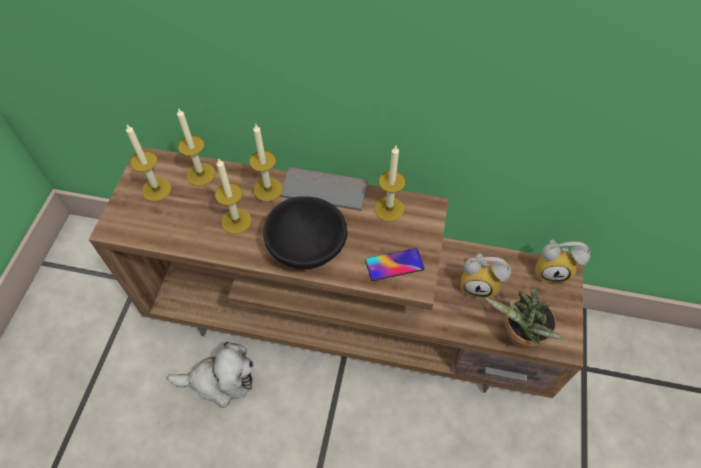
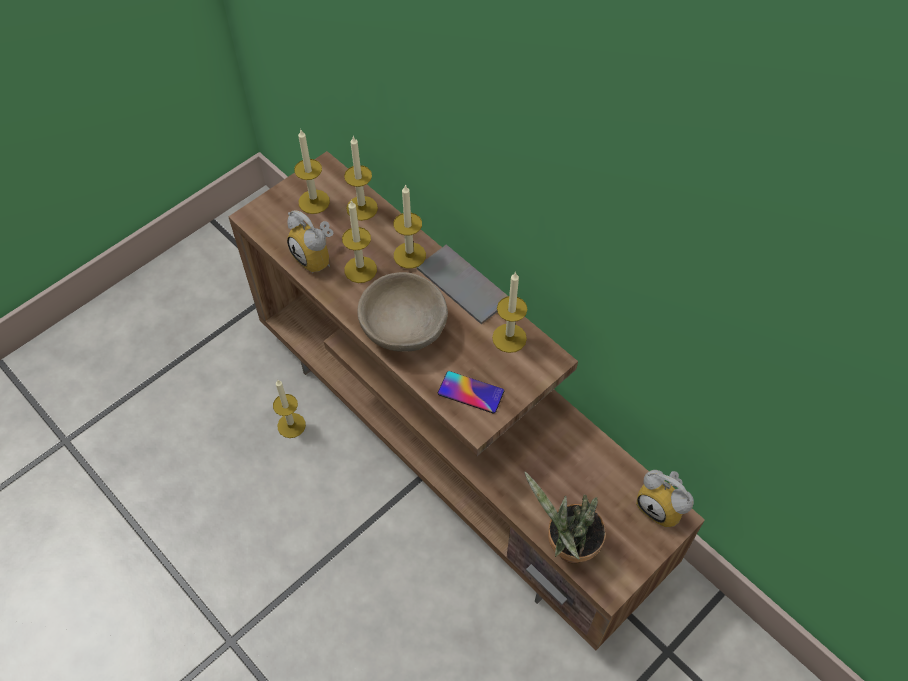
camera: 35 degrees right, 0 degrees up
plush toy [167,342,254,408] -> candle [273,379,306,438]
black bowl [263,196,347,269] -> beige bowl [357,272,448,352]
alarm clock [460,253,511,298] -> alarm clock moved to [287,210,333,273]

